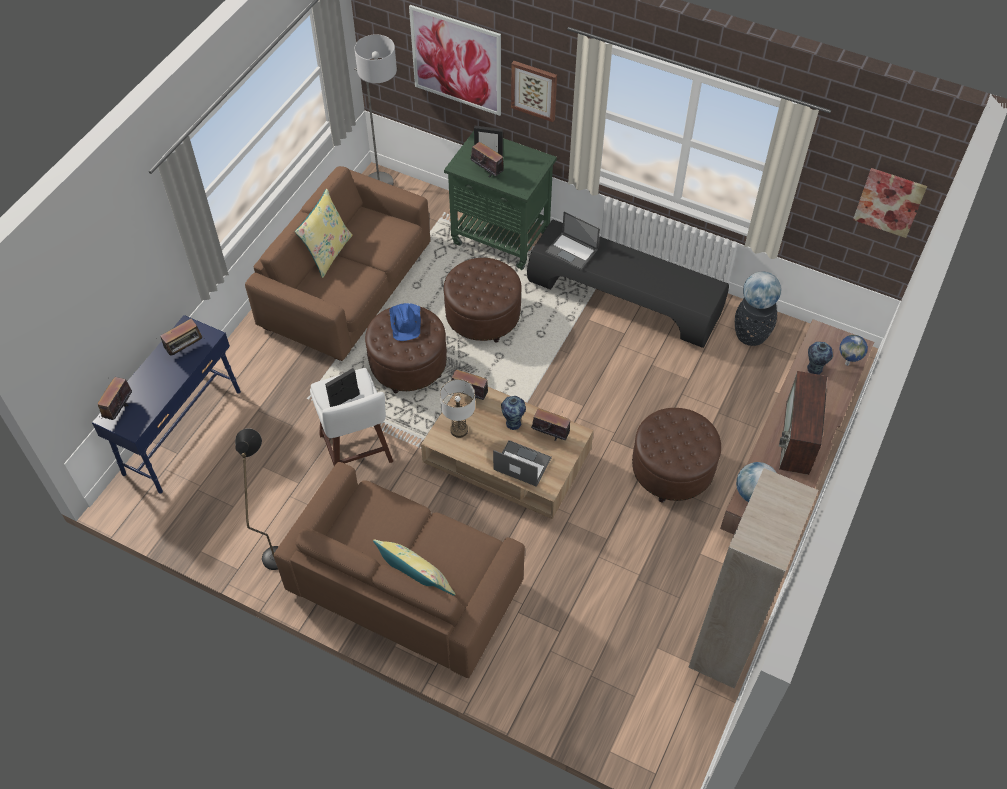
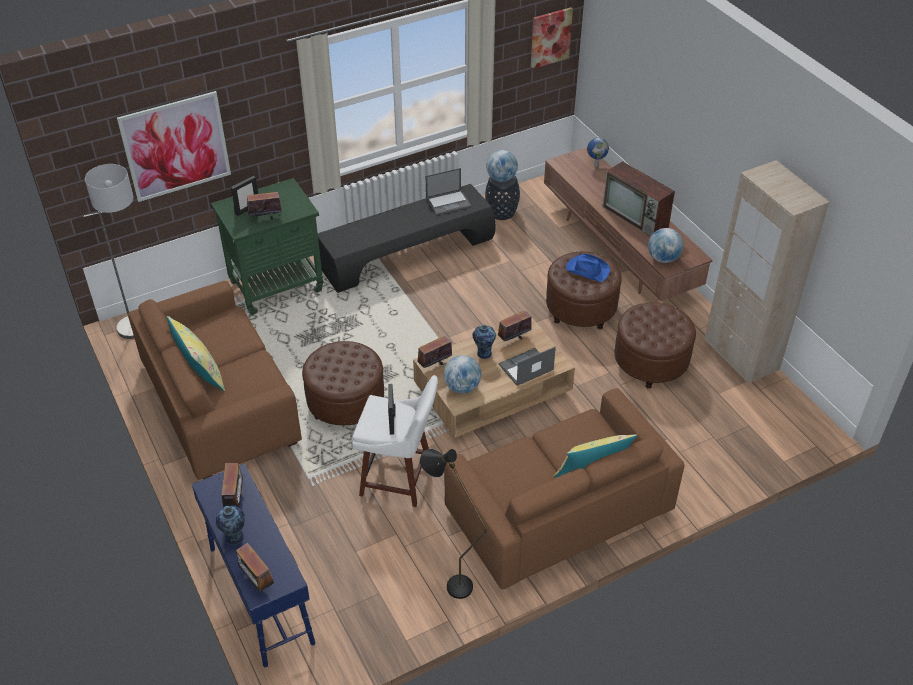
camera: 55 degrees left, 10 degrees down
blue hat [389,303,421,341] -> blue hat moved to [566,254,610,282]
table lamp [440,379,475,438] -> globe [443,355,481,393]
brown ottoman [444,258,522,343] -> brown ottoman moved to [614,303,696,389]
picture [511,61,557,122] -> none
laptop [545,212,600,270] -> laptop moved to [425,168,472,215]
vase [807,342,833,375] -> vase moved to [216,505,245,545]

